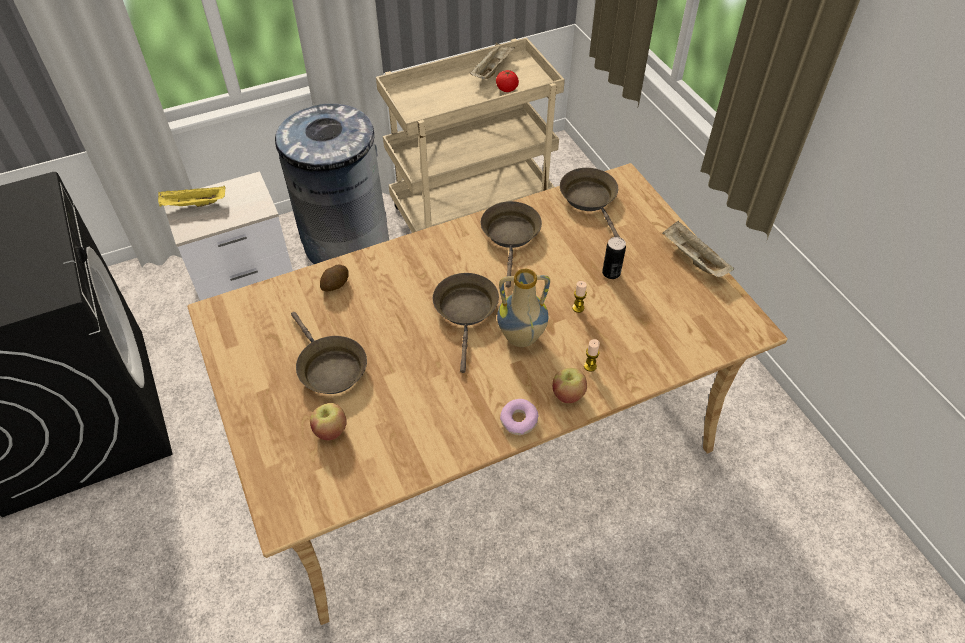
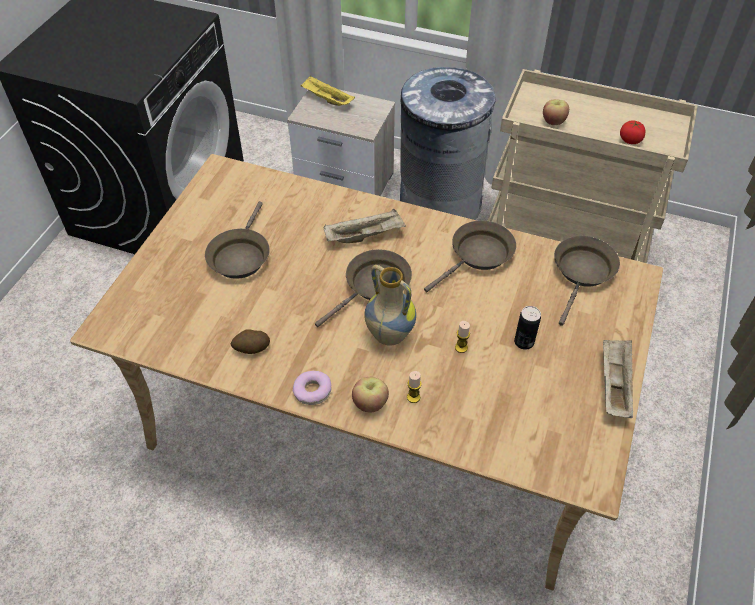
camera: 45 degrees right, 0 degrees up
apple [310,403,347,440] -> apple moved to [543,99,569,125]
potato [320,264,349,291] -> potato moved to [230,329,270,354]
beige tray [470,42,515,79] -> beige tray moved to [324,209,406,243]

